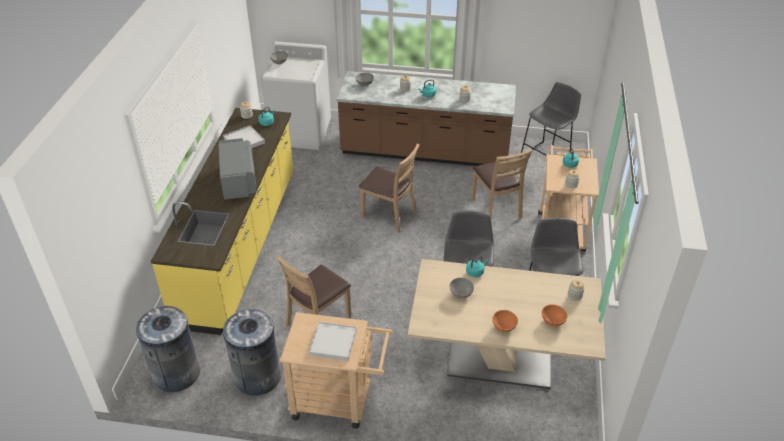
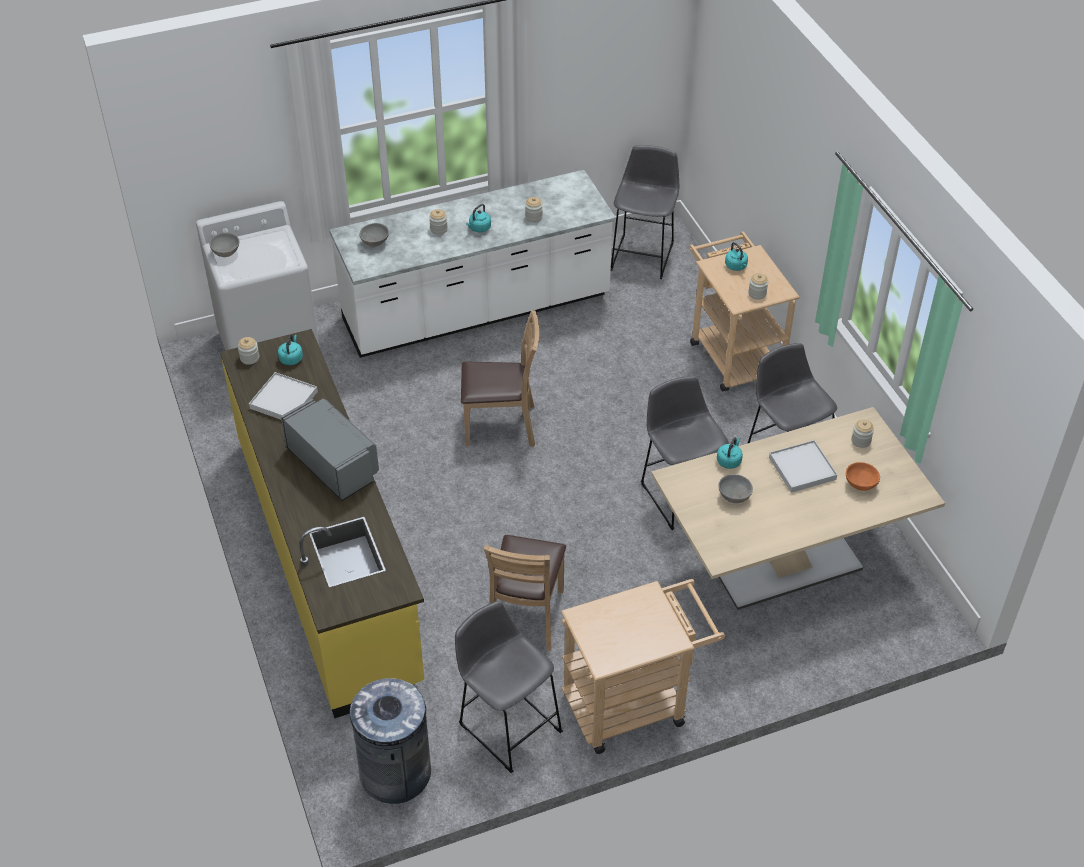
camera: 30 degrees left, 5 degrees up
grey trash can [223,309,282,396] -> grey stool [455,601,563,773]
white tray [309,322,357,361] -> white tray moved to [769,440,837,493]
brown counter [336,71,516,166] -> white counter [330,170,616,358]
brown chair [471,149,532,219] -> none
orange bowl [492,310,518,332] -> none

